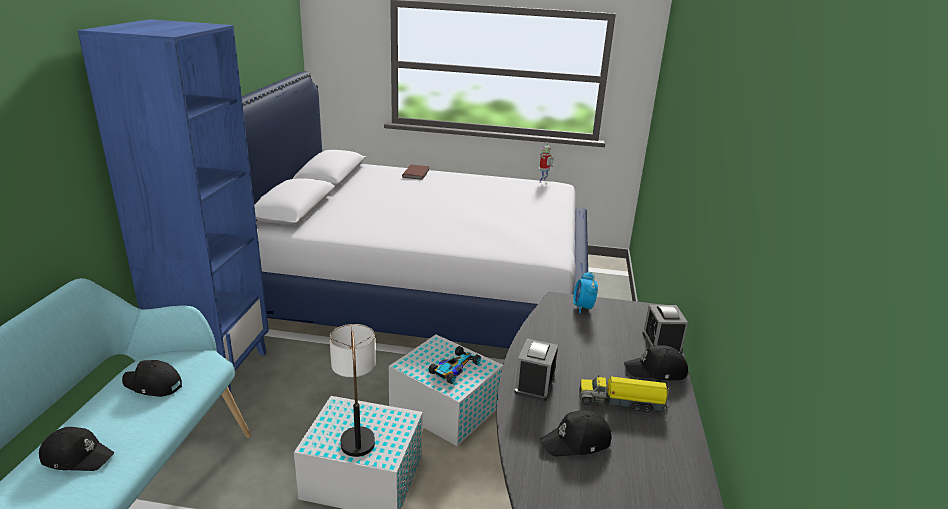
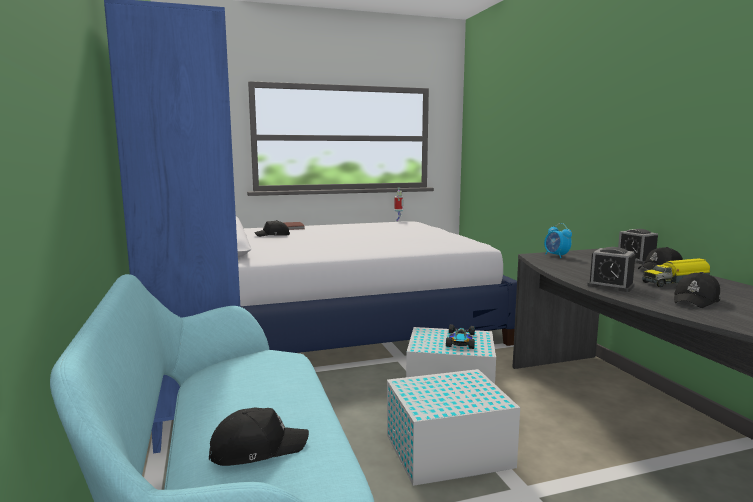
camera: 25 degrees left, 15 degrees down
black cap [122,360,182,397] -> black cap moved to [254,220,290,237]
table lamp [329,324,376,457] -> none
alarm clock [515,338,558,401] -> alarm clock turned 45 degrees counterclockwise [587,247,636,292]

